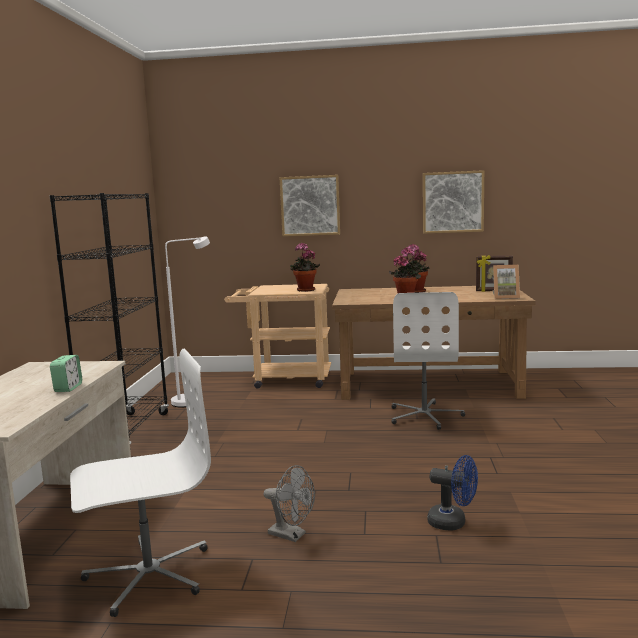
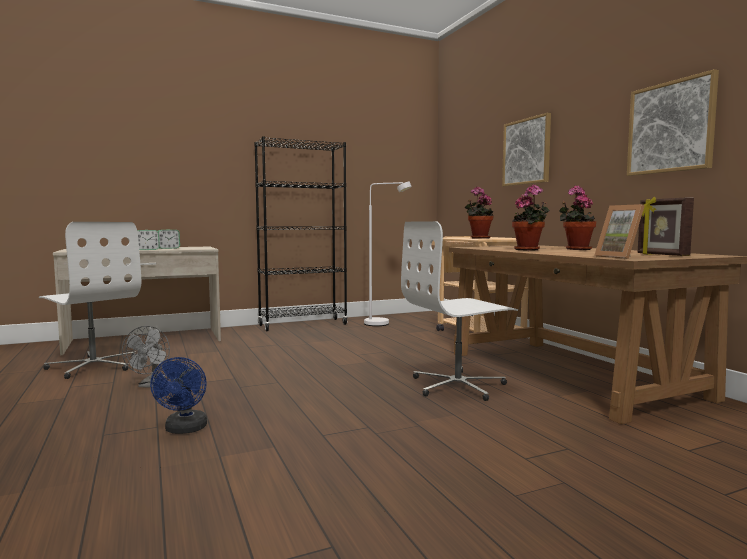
camera: 60 degrees right, 5 degrees down
none -> alarm clock [158,230,180,249]

